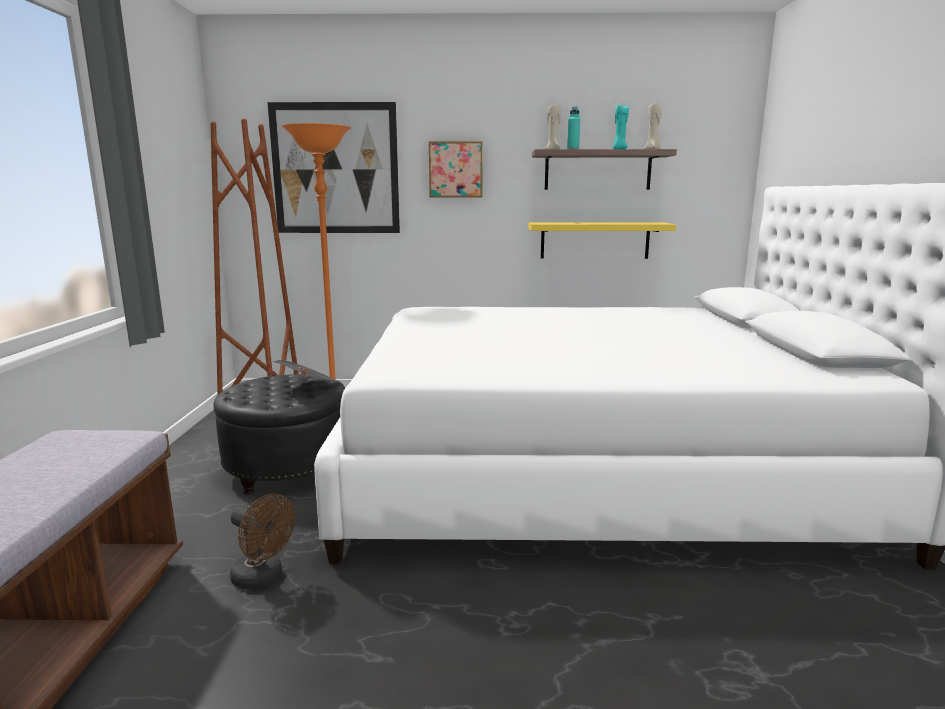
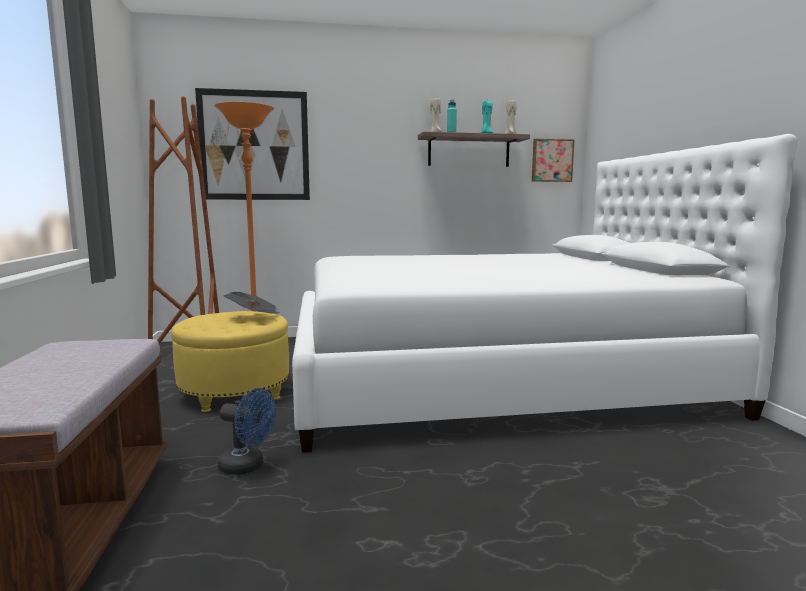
camera: 10 degrees left, 5 degrees down
black ottoman [213,374,345,495] -> yellow ottoman [171,311,290,412]
brown fan [230,494,295,590] -> blue fan [218,388,276,475]
picture [429,141,483,197] -> picture moved to [532,139,575,182]
yellow shelf [528,222,676,259] -> none

